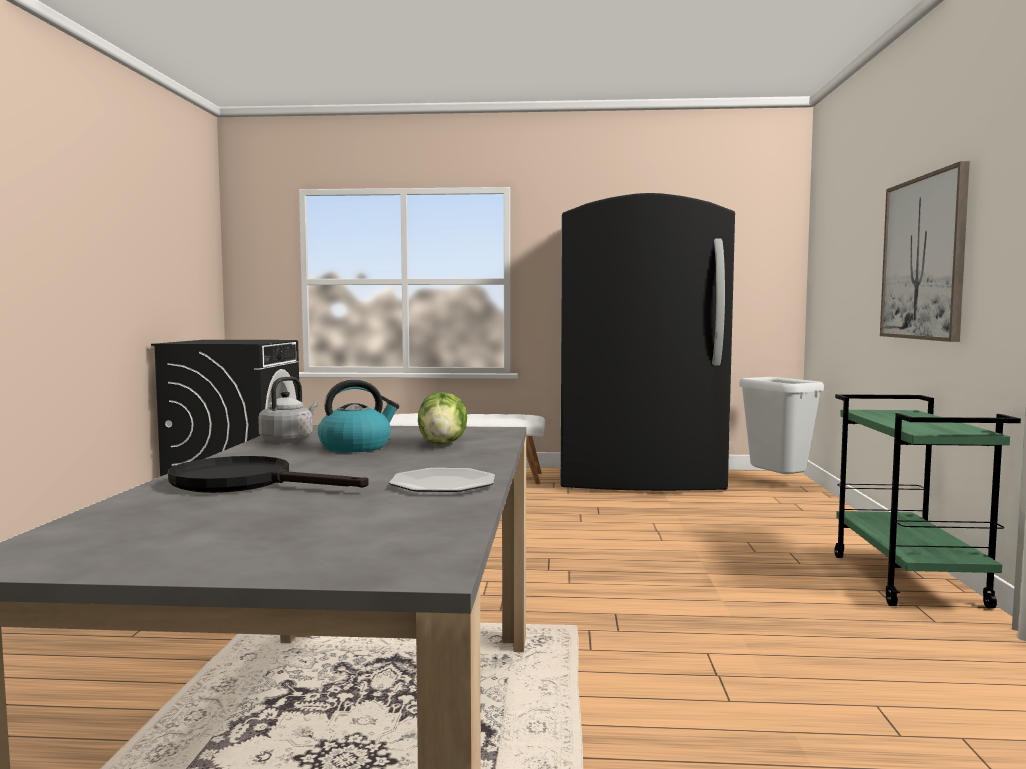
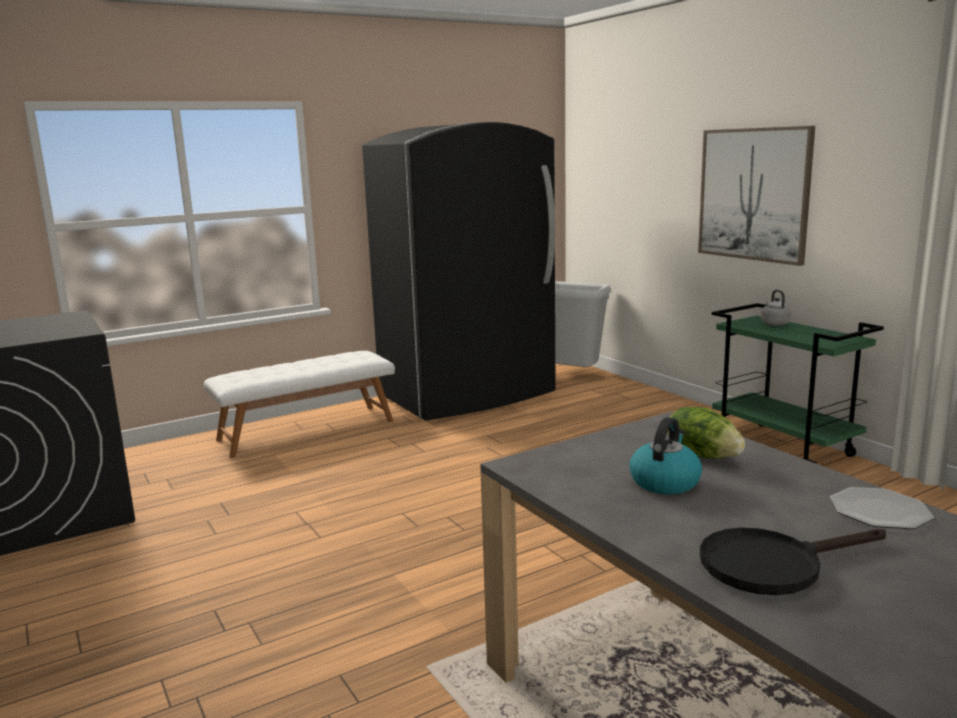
camera: 35 degrees left, 10 degrees up
grey kettle [258,377,318,443] -> grey kettle moved to [761,290,791,326]

